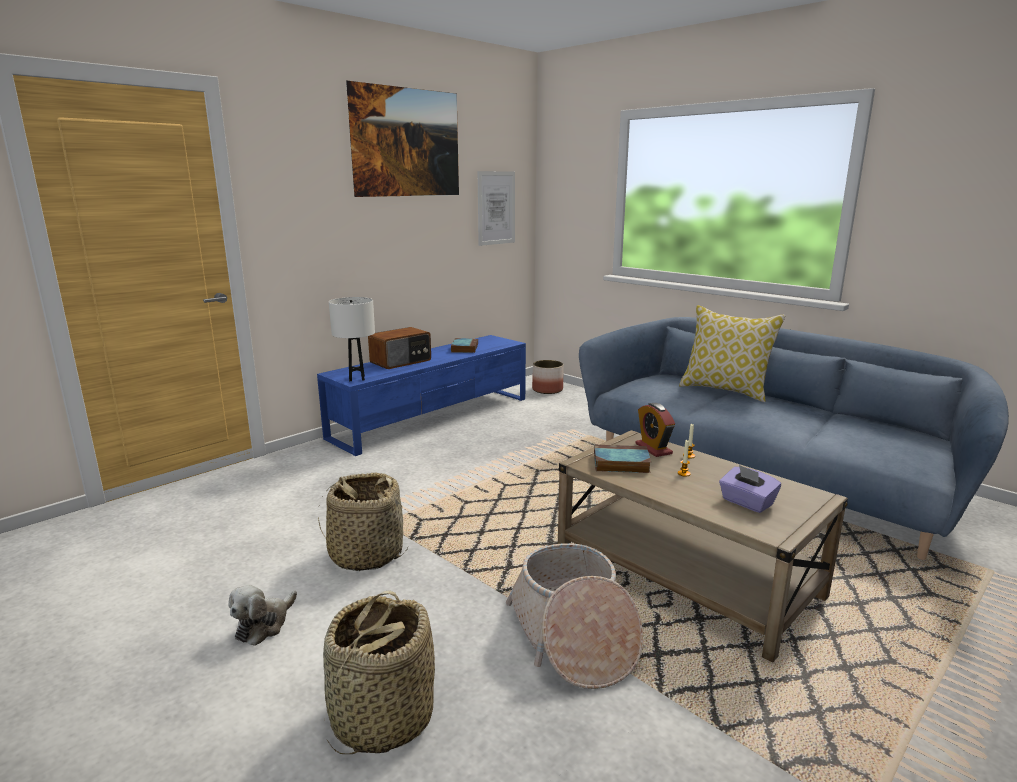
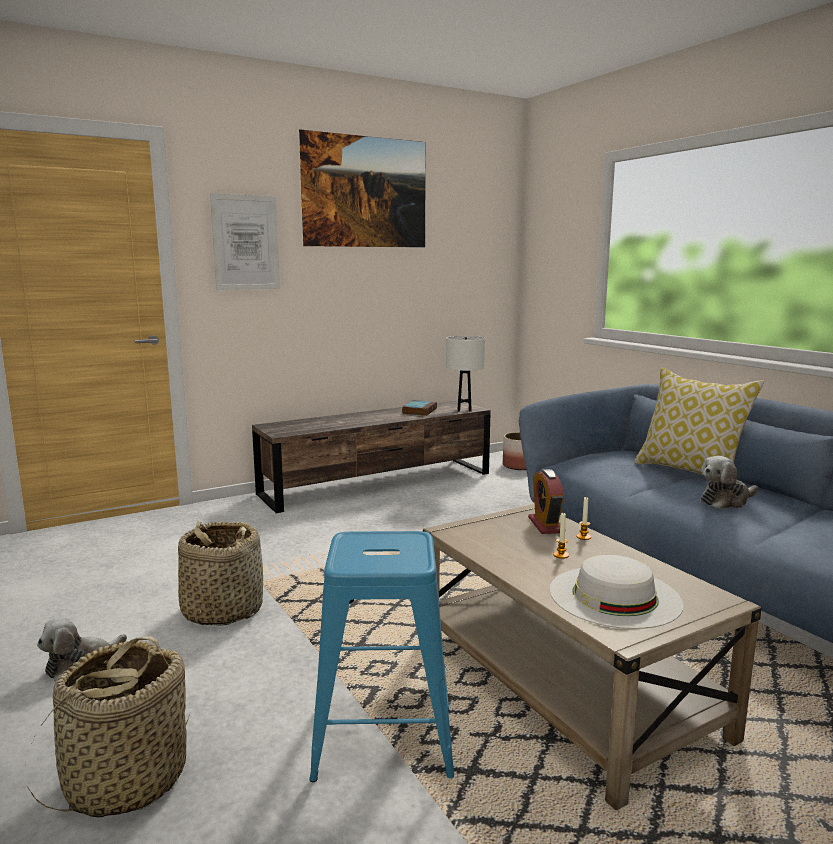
camera: 15 degrees right, 5 degrees down
blue tv stand [317,335,526,456] -> brown tv stand [252,401,491,513]
white table lamp [329,297,375,381] -> white table lamp moved to [446,336,485,412]
radio [368,327,431,369] -> none
picture [478,171,515,246] -> picture moved to [210,193,280,290]
basket [506,543,643,689] -> blue stool [309,531,454,782]
book [594,445,651,473] -> none
purple tissue box [719,465,781,513] -> white hat [550,555,684,629]
none -> plush toy [700,456,758,509]

